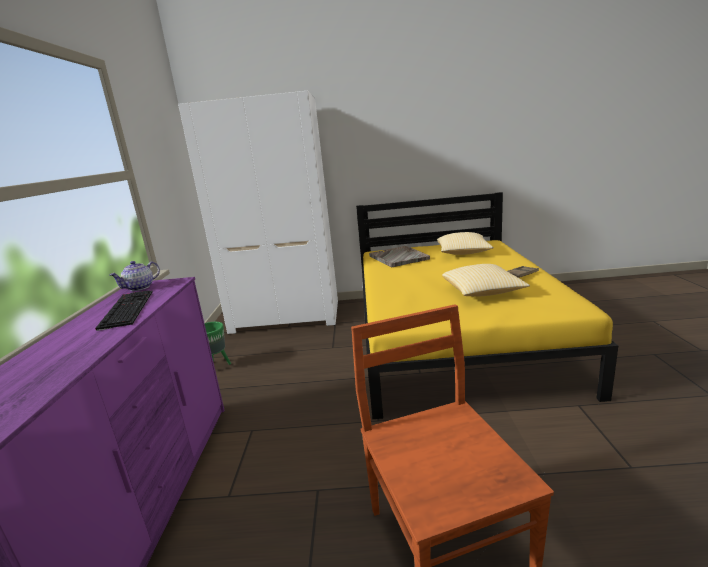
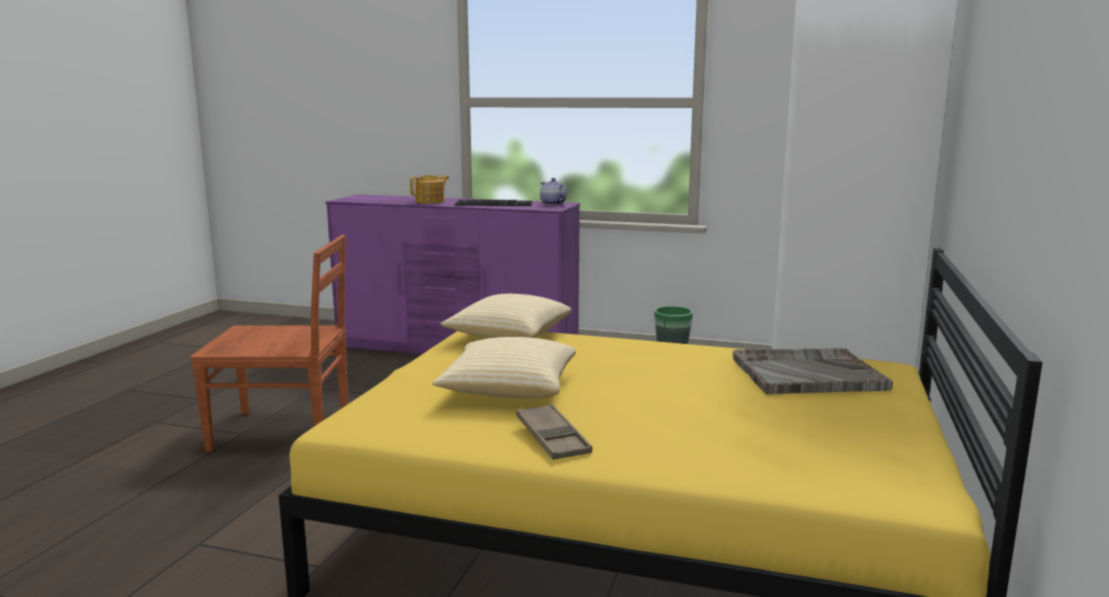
camera: 105 degrees right, 5 degrees down
pillow [437,232,494,255] -> pillow moved to [440,294,571,338]
none -> teapot [410,175,449,204]

